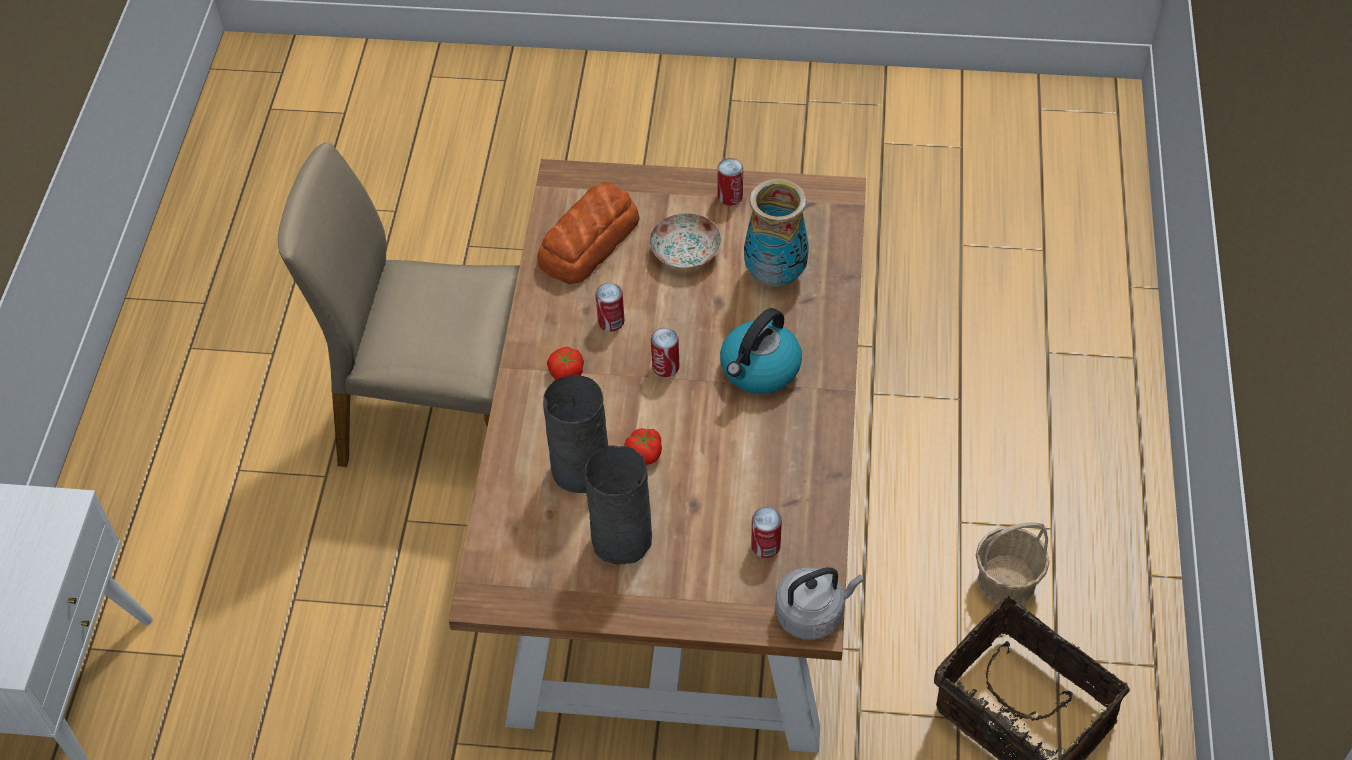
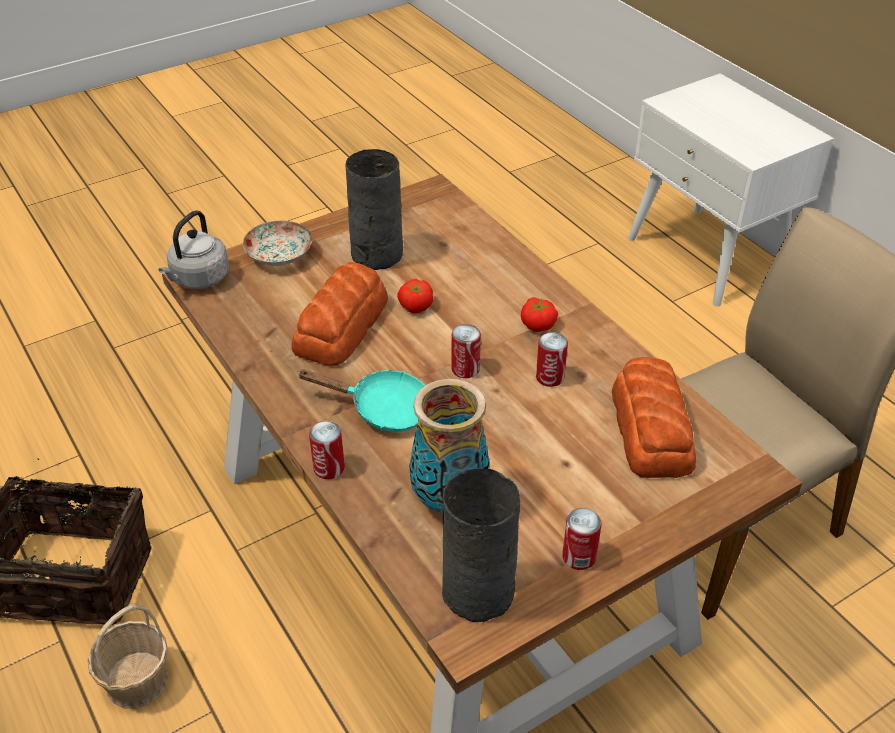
camera: 140 degrees right, 10 degrees down
grey vase [543,375,608,493] -> grey vase moved to [442,469,520,622]
plate [650,213,721,269] -> plate moved to [243,221,312,266]
kettle [720,308,802,394] -> turquoise frying pan [297,369,425,432]
can [751,507,782,558] -> can moved to [309,421,345,479]
none -> bread [292,262,388,366]

